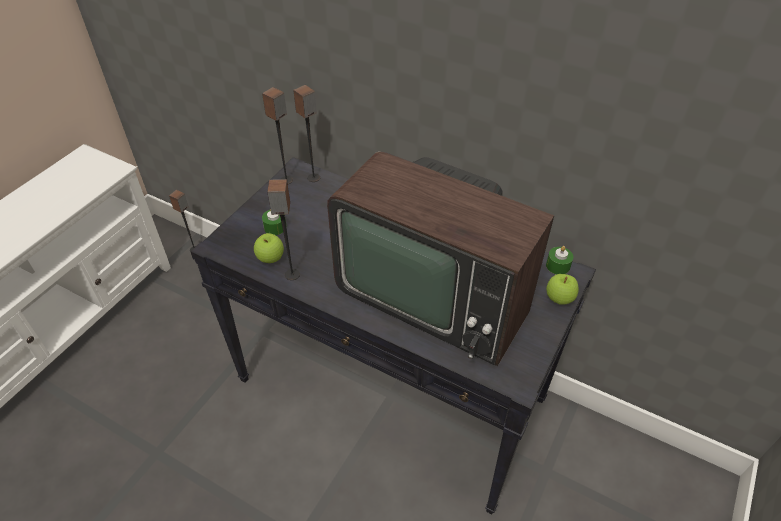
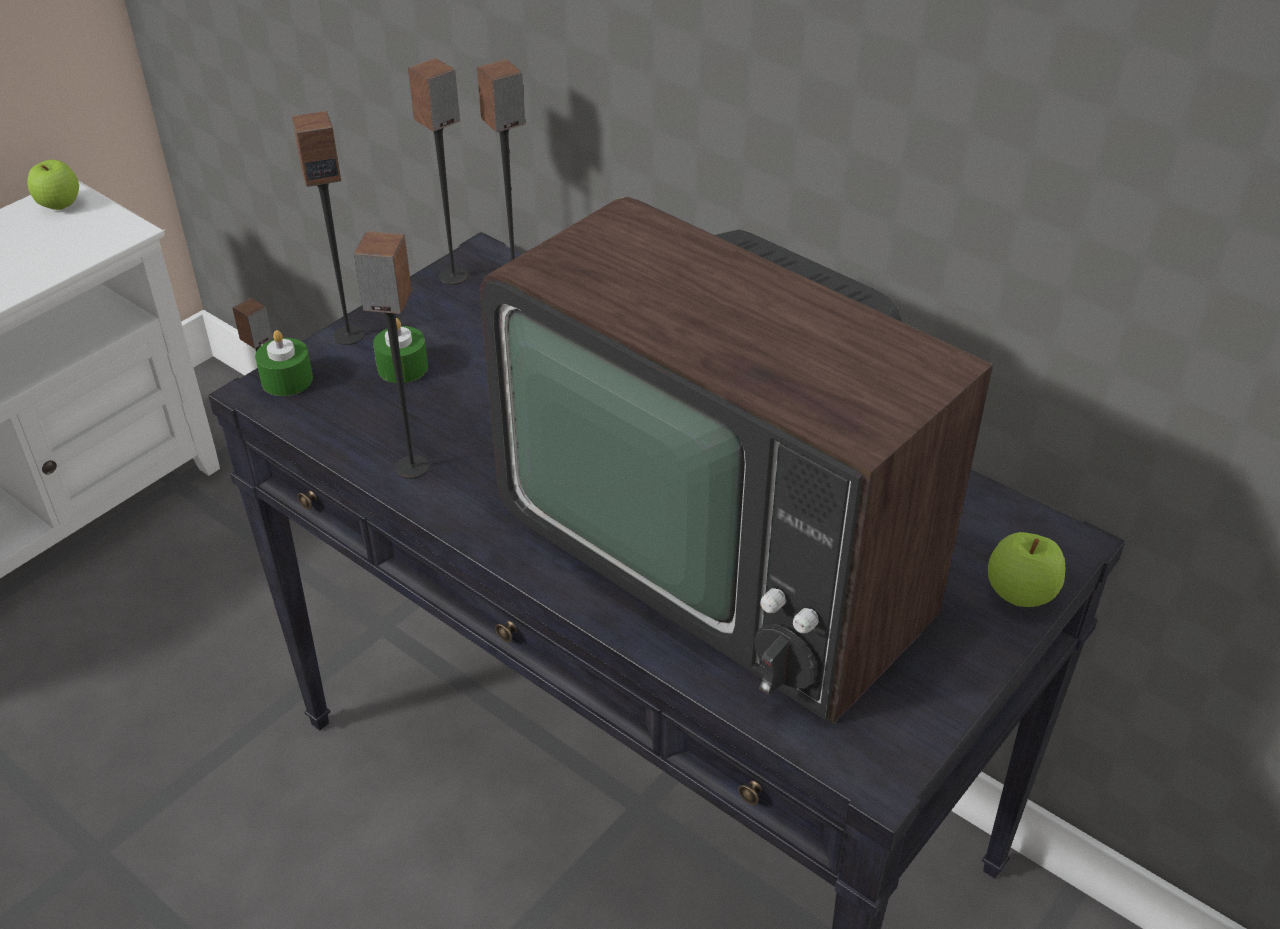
camera: 10 degrees right, 5 degrees down
apple [254,233,284,263] -> apple moved to [27,160,79,210]
green candle [546,246,573,275] -> green candle moved to [255,330,313,396]
none -> speaker [292,111,364,345]

